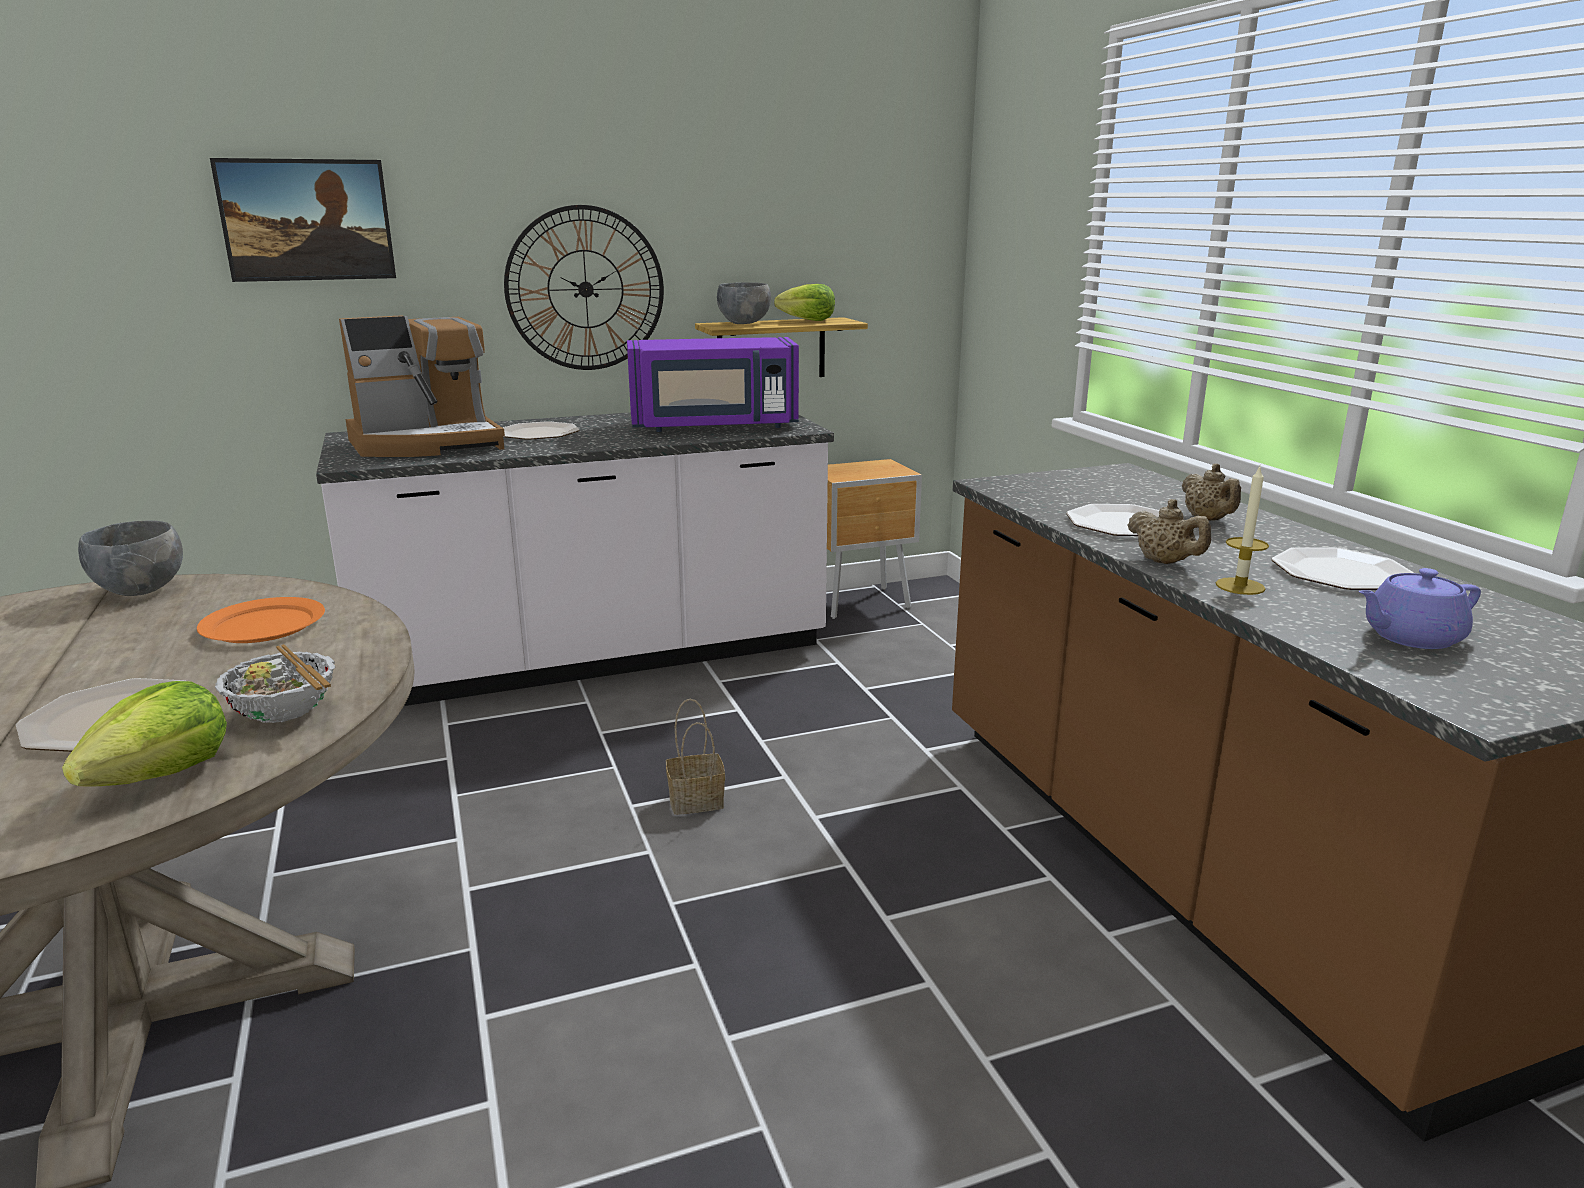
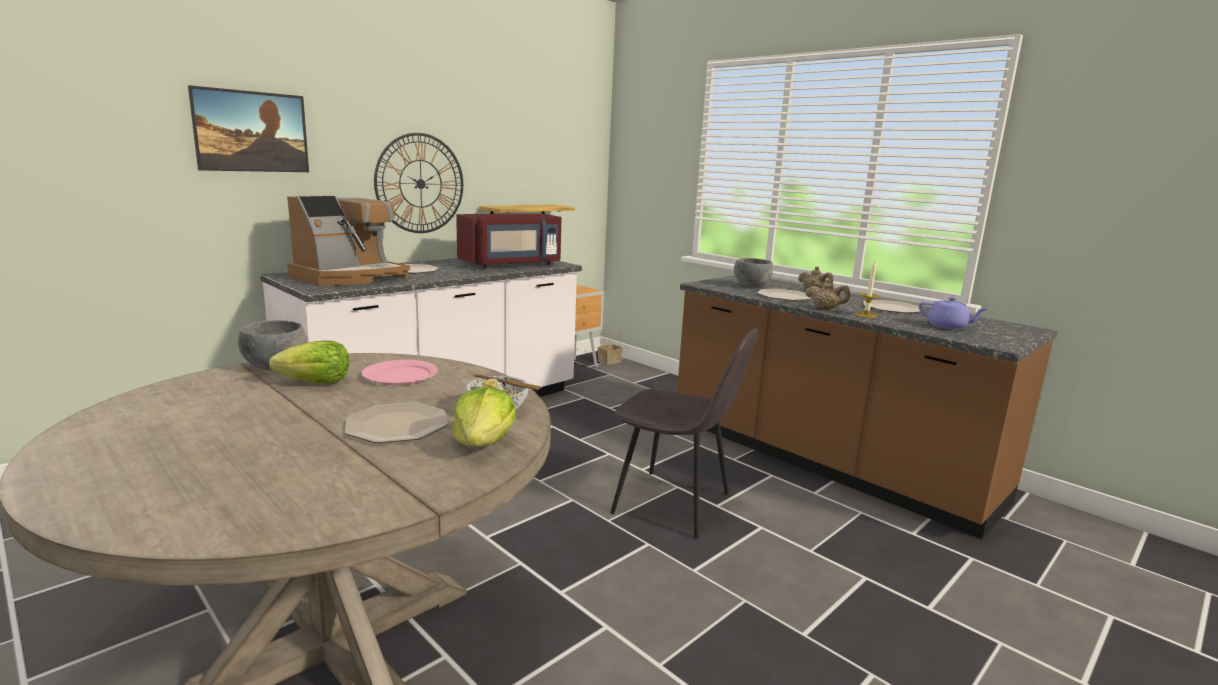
camera: 25 degrees left, 5 degrees down
orange plate [197,597,325,643] -> pink plate [362,360,438,385]
purple microwave [627,337,799,432] -> red microwave [456,214,561,268]
basket [666,699,725,815] -> basket moved to [598,323,622,365]
grey bowl [717,282,771,324] -> grey bowl moved to [734,258,773,288]
lettuce [774,284,835,321] -> lettuce moved to [269,340,349,383]
purple teapot [1359,568,1481,649] -> purple teapot turned 105 degrees counterclockwise [919,297,988,330]
none -> grey chair [610,328,758,539]

